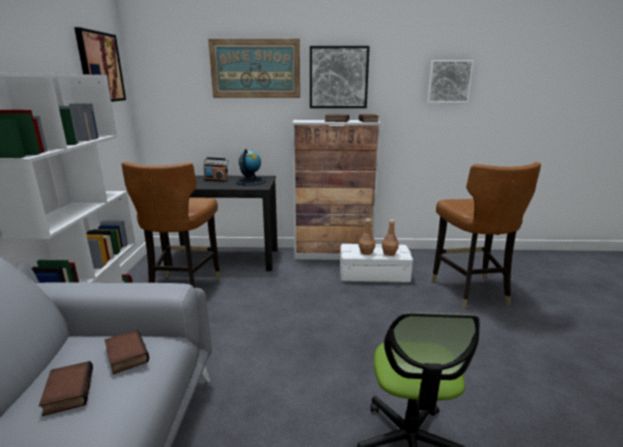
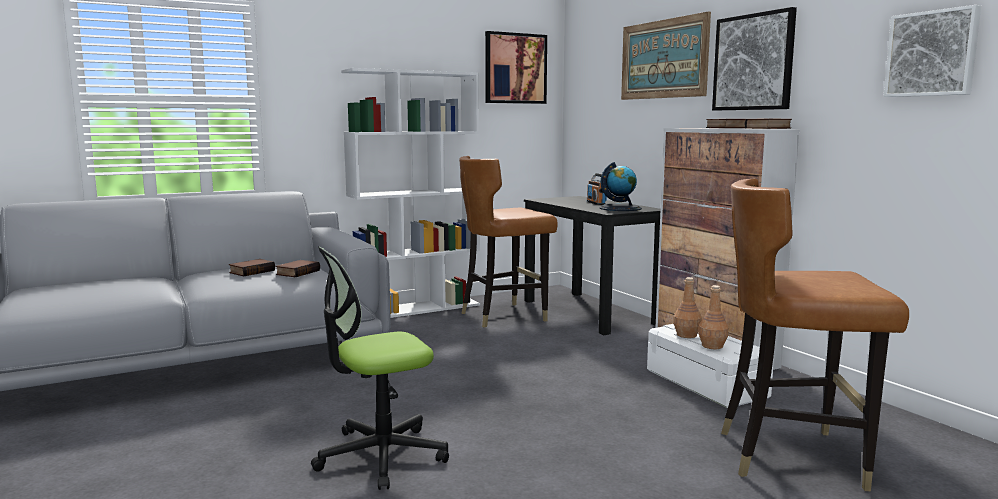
camera: 60 degrees right, 10 degrees down
brown chair [432,162,541,309] -> brown chair turned 45 degrees clockwise [721,178,909,491]

